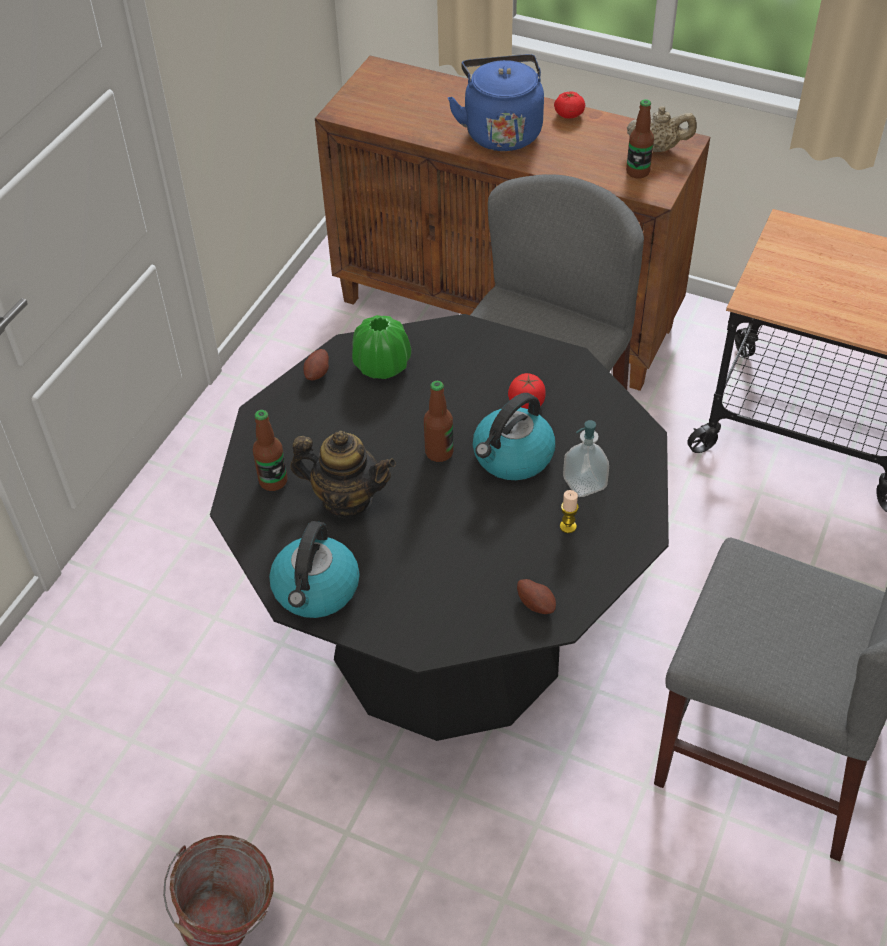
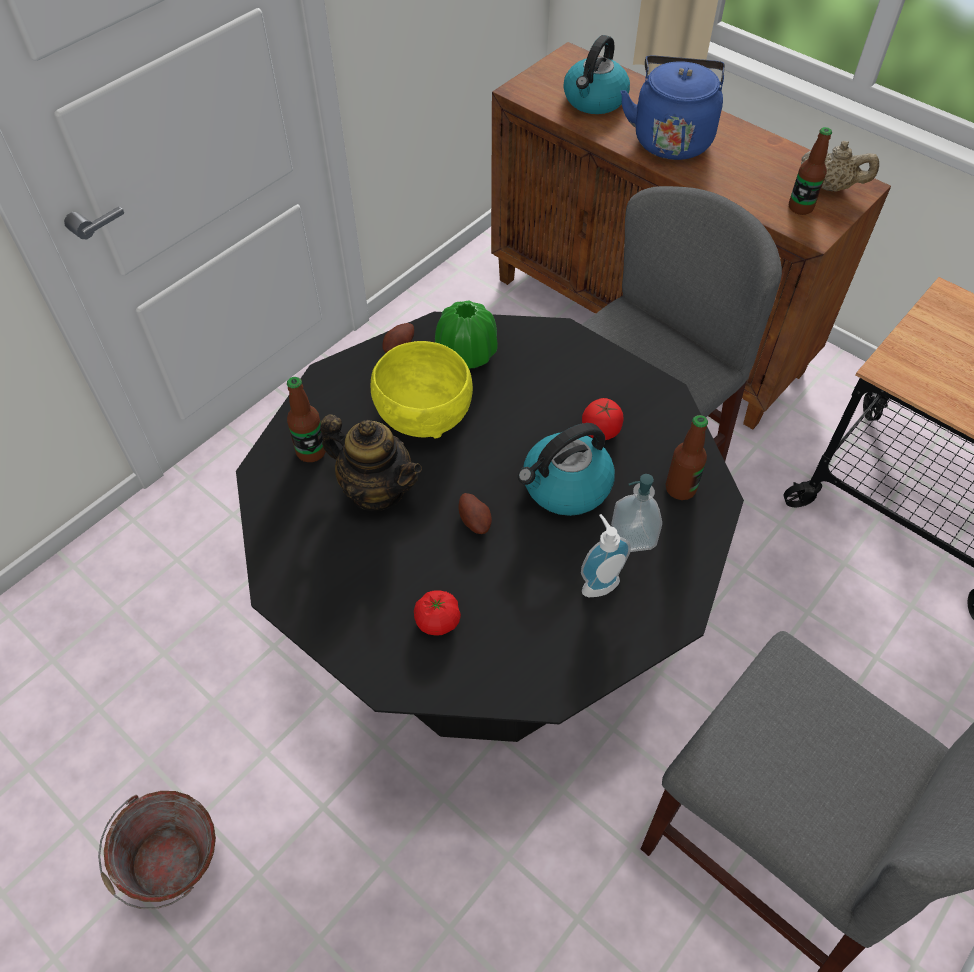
camera: 15 degrees right, 5 degrees up
kettle [269,521,360,618] -> kettle moved to [563,35,630,114]
bottle [424,381,453,462] -> bottle moved to [666,415,708,500]
potato [517,579,556,614] -> potato moved to [458,493,492,534]
tomato [554,91,585,119] -> tomato moved to [414,590,461,636]
candle [560,490,579,533] -> soap dispenser [581,514,631,597]
none -> yellow bowl [371,341,473,439]

